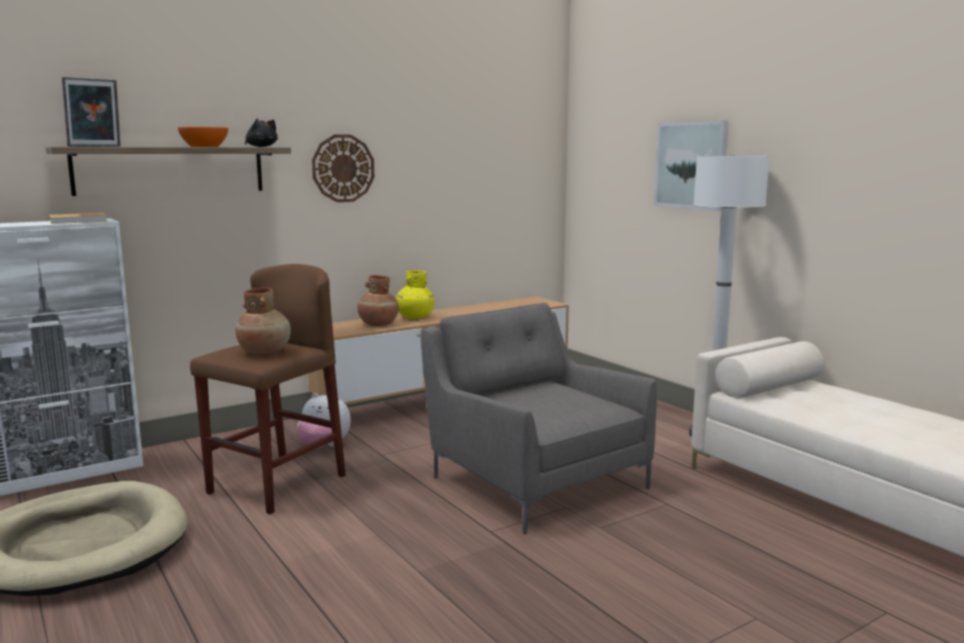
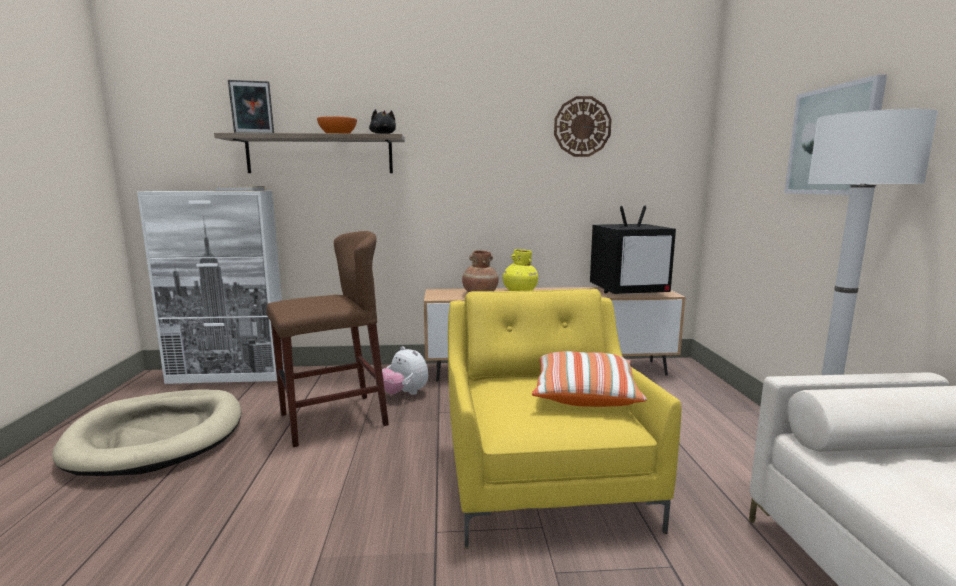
camera: 30 degrees right, 0 degrees up
brown vase [235,288,291,354] -> none
wall clock [312,134,374,202] -> wall clock moved to [554,96,612,157]
grey armchair [421,303,657,534] -> yellow armchair [448,289,681,548]
none -> pillow [532,351,647,407]
none -> television [590,206,676,294]

